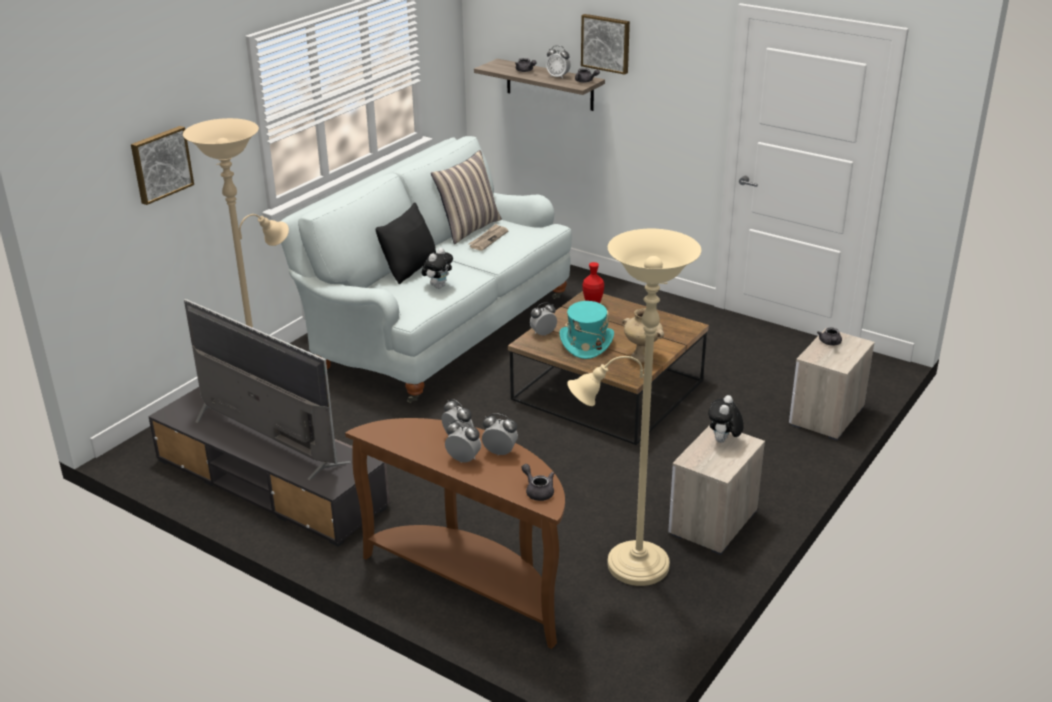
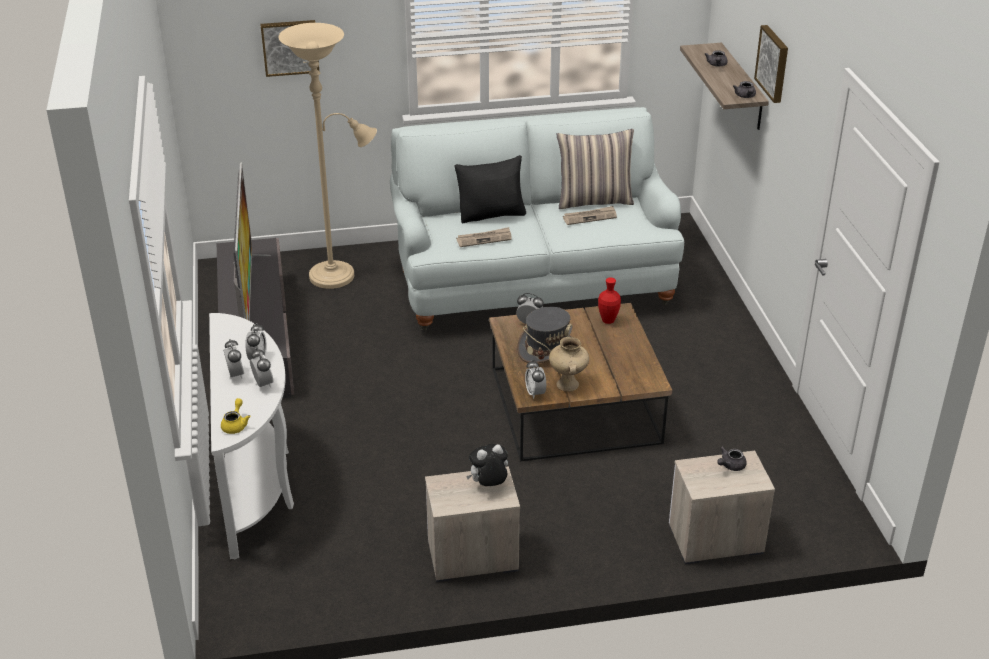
camera: 45 degrees right, 5 degrees up
brown console table [345,418,565,649] -> white console table [209,313,294,559]
plush toy [422,248,453,289] -> newspaper [456,227,512,247]
grey teapot [522,464,554,501] -> yellow teapot [221,398,250,434]
alarm clock [546,45,571,79] -> alarm clock moved to [525,360,546,399]
turquoise hat [560,301,614,359] -> grey hat [517,307,573,363]
beige floor lamp [567,229,701,586] -> none

